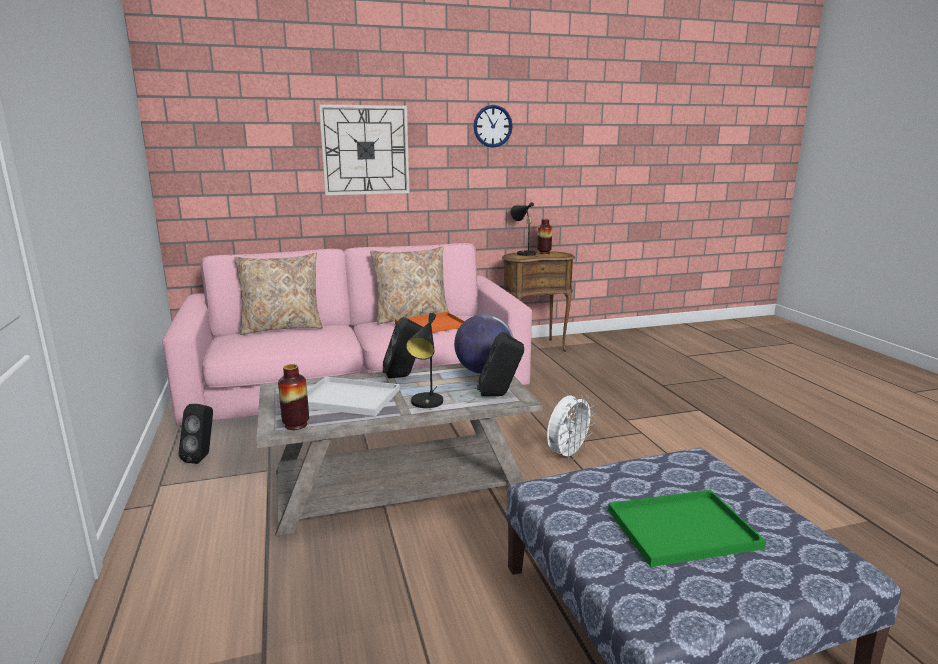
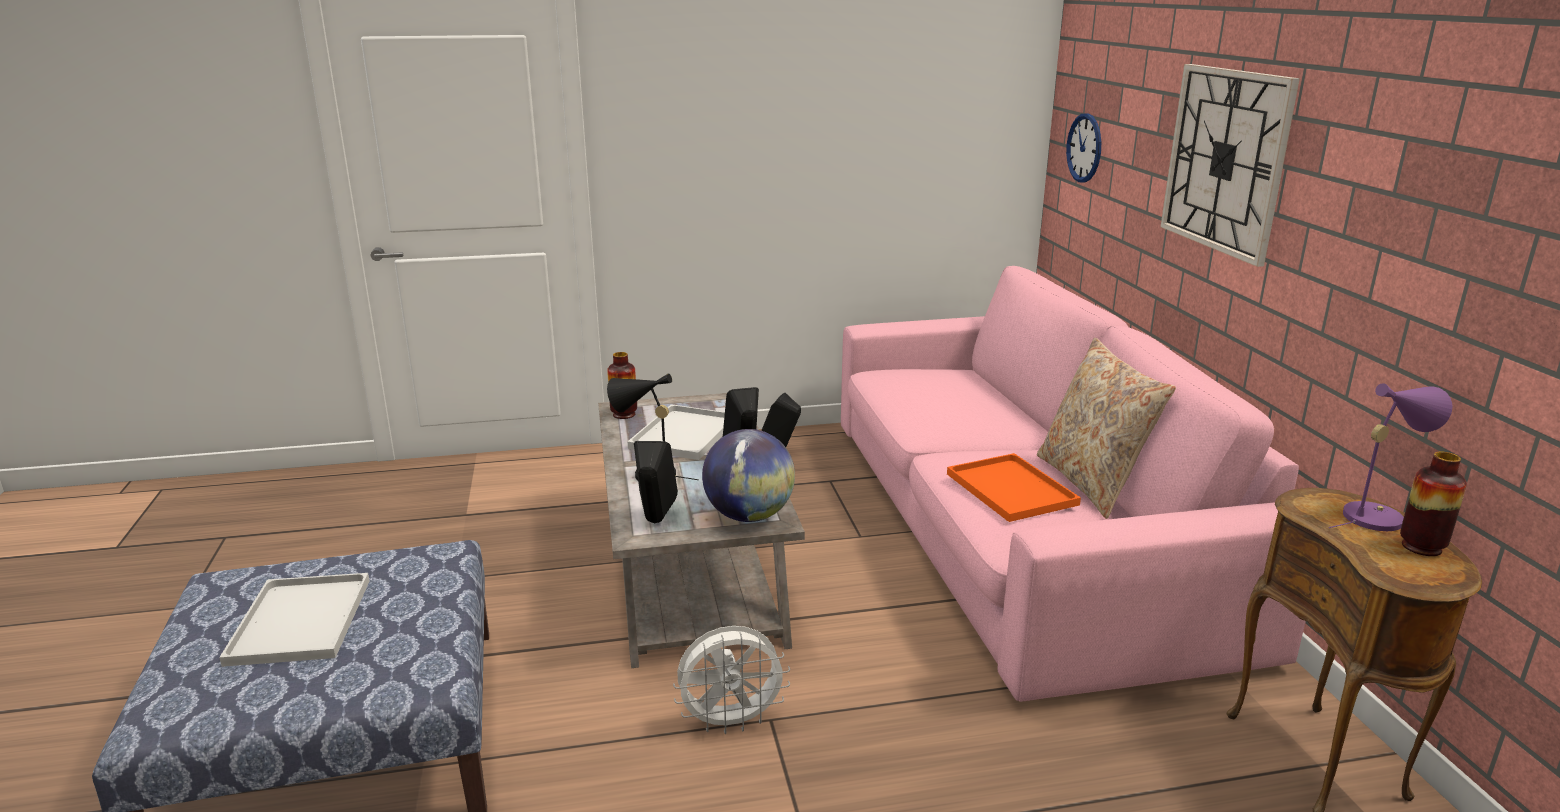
camera: 95 degrees right, 5 degrees up
beige pillow [234,253,323,335] -> none
wall clock [473,105,513,148] -> wall clock moved to [1066,113,1101,182]
black table lamp [511,202,538,257] -> purple table lamp [1328,383,1452,531]
white fan [547,395,595,461] -> white fan turned 60 degrees counterclockwise [673,626,790,734]
green tray [608,490,766,567] -> white tray [219,573,370,667]

